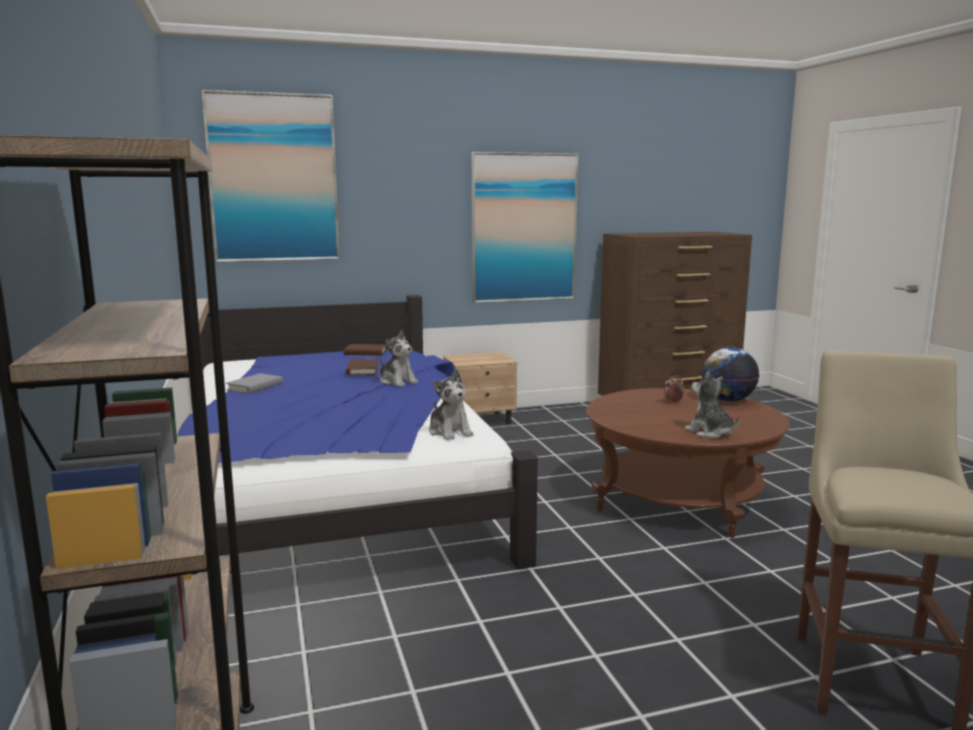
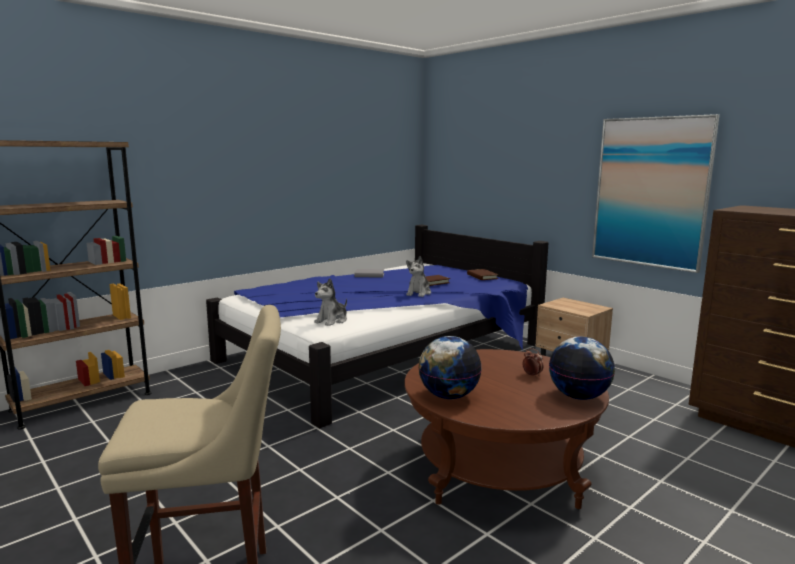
camera: 65 degrees right, 0 degrees up
picture [201,90,340,262] -> none
plush toy [685,371,740,438] -> globe [418,336,481,399]

